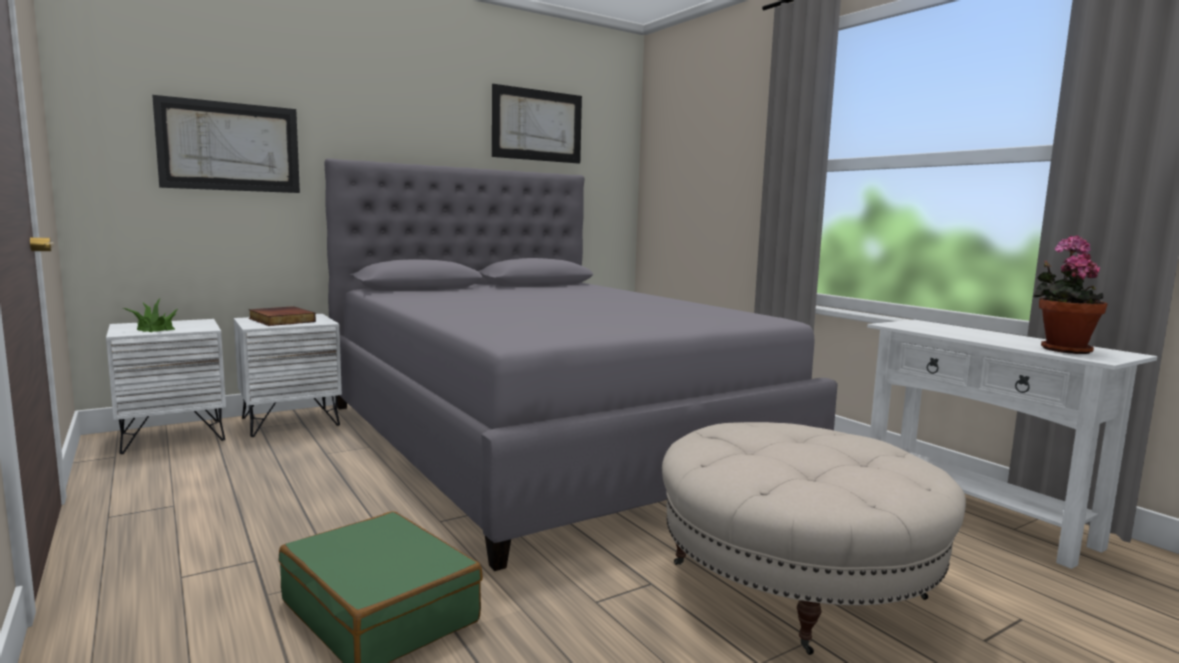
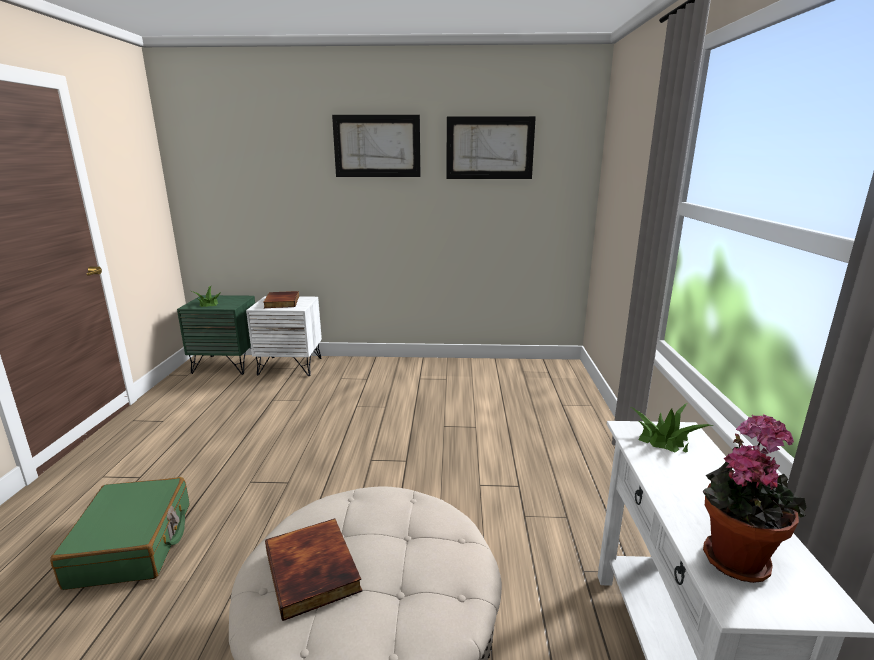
camera: 35 degrees right, 10 degrees up
white nightstand [106,319,226,454] -> green nightstand [177,295,260,375]
picture [152,95,300,193] -> picture moved to [332,115,420,177]
grey bed [324,158,838,571] -> none
none -> book [265,519,362,621]
none -> potted plant [630,403,714,452]

